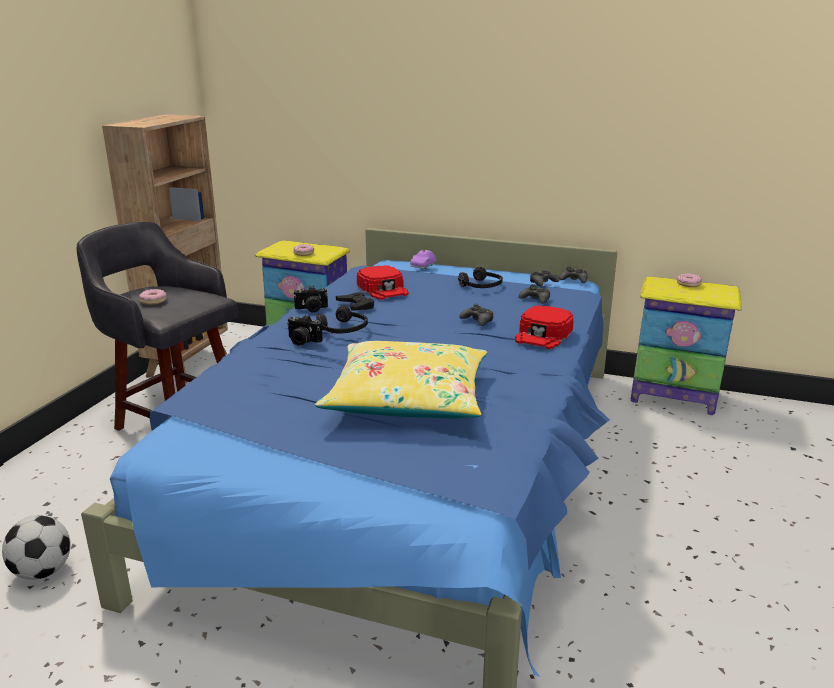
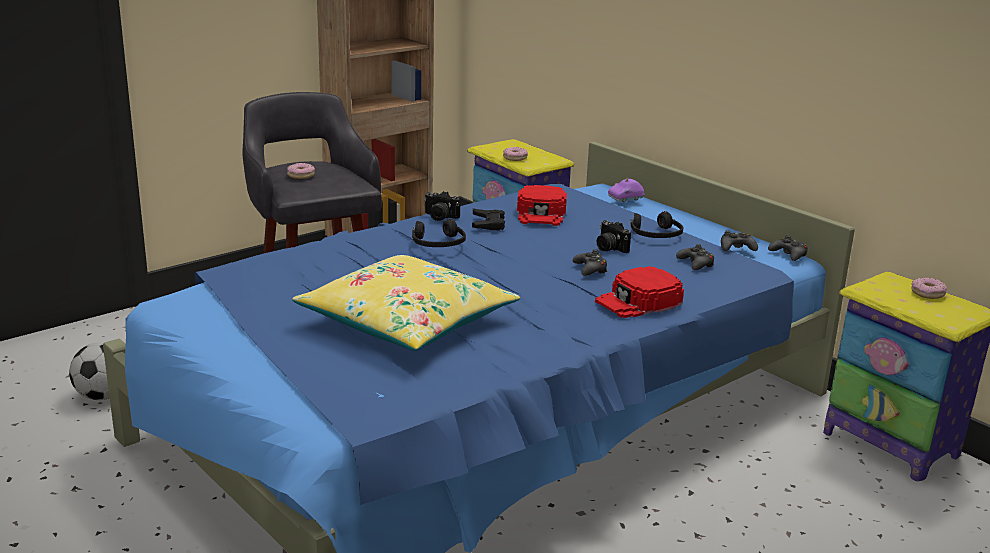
camera: 30 degrees right, 0 degrees up
camera [287,315,323,346] -> camera moved to [596,220,631,253]

